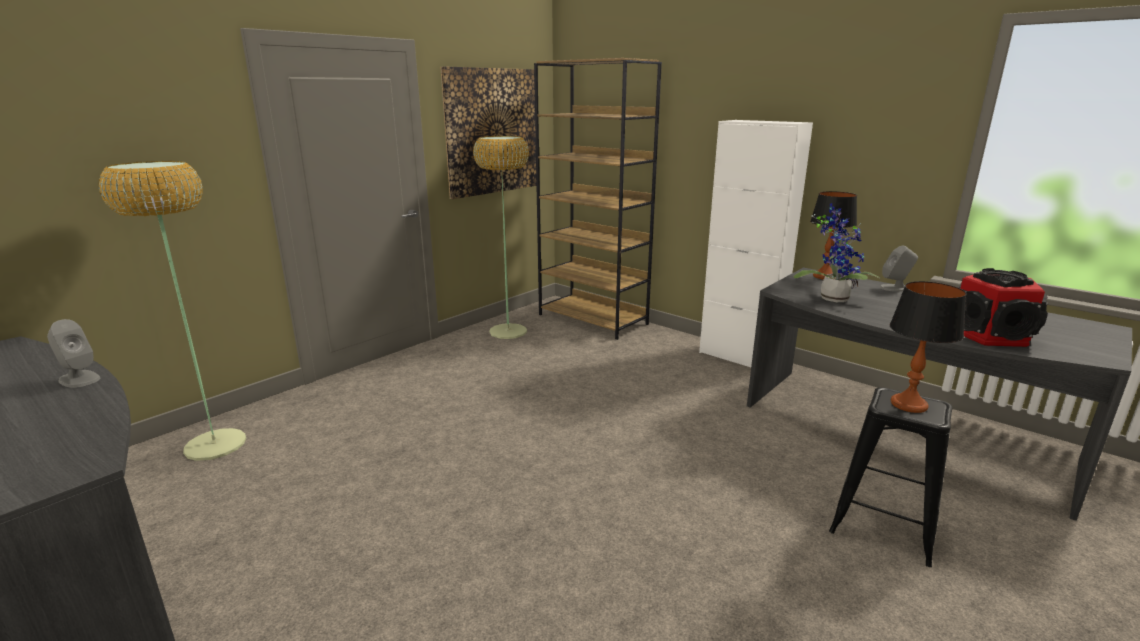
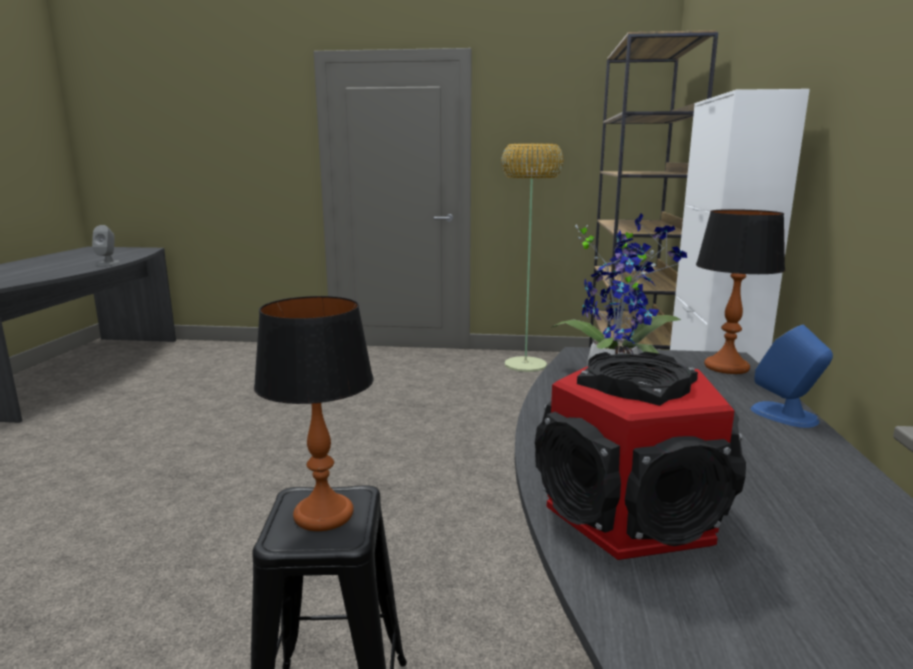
camera: 55 degrees right, 5 degrees down
floor lamp [98,161,246,461] -> none
picture [440,66,536,199] -> none
grey speaker [880,246,918,292] -> blue speaker [751,325,833,428]

